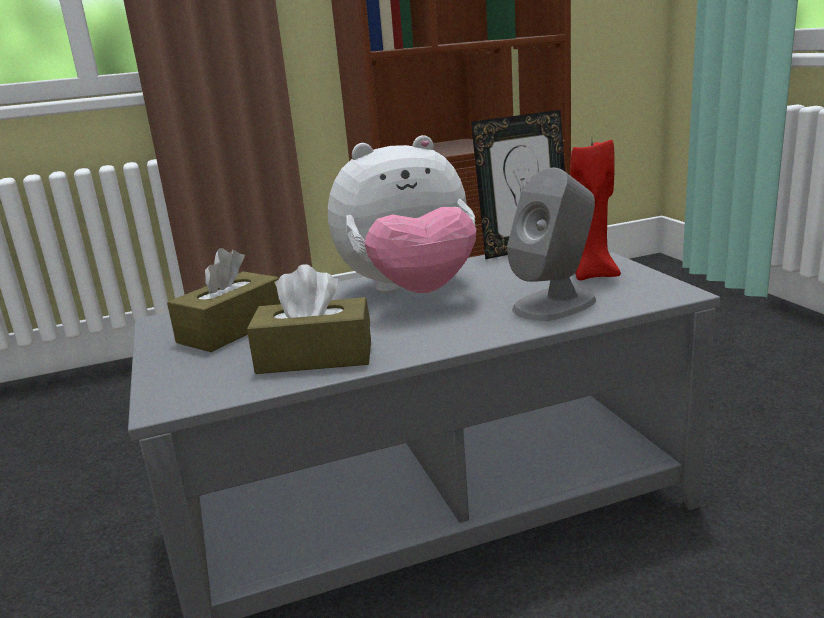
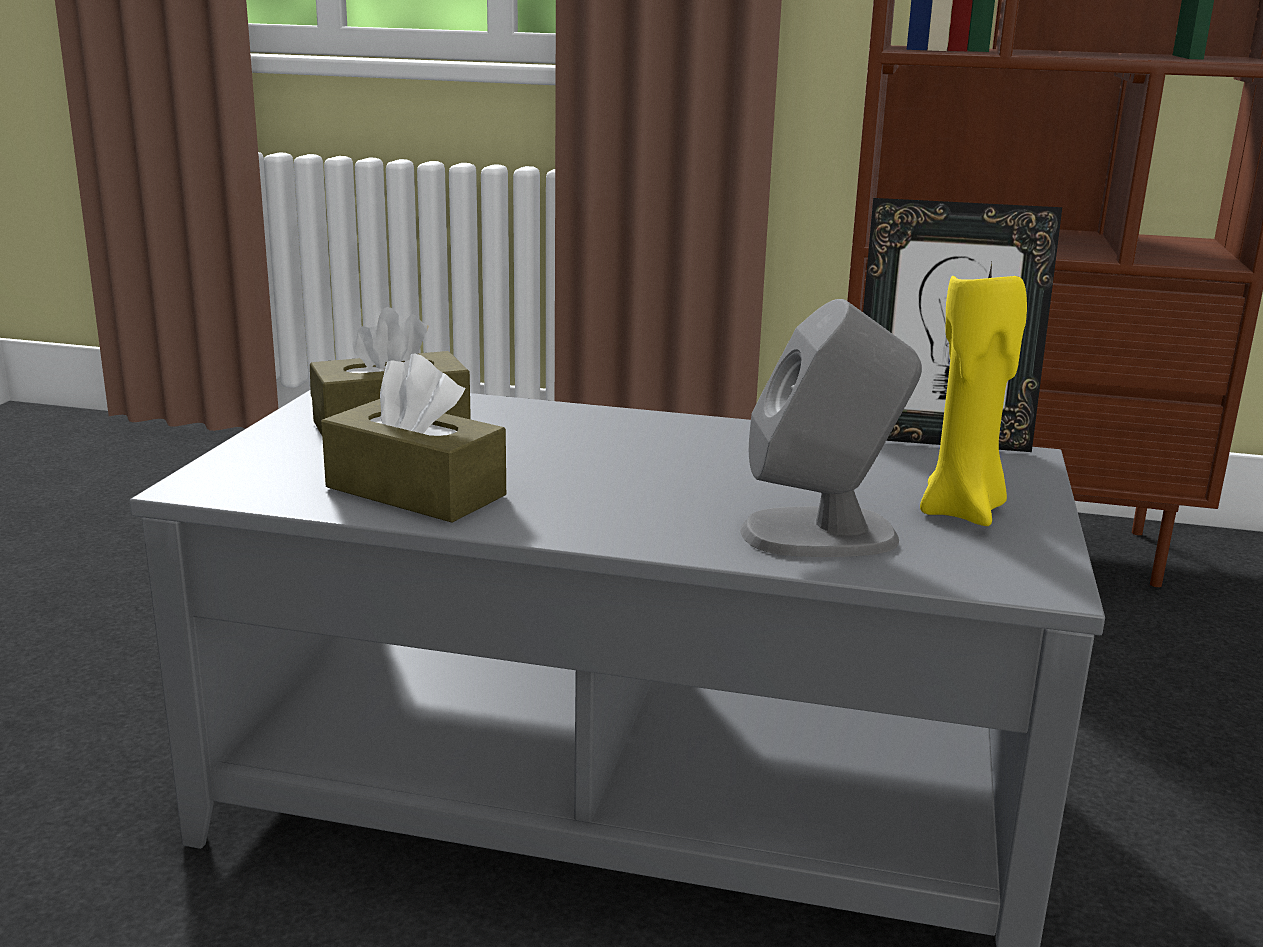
camera: 30 degrees right, 0 degrees up
plush toy [328,135,477,293] -> none
red candle [570,140,621,281] -> yellow candle [920,262,1027,526]

